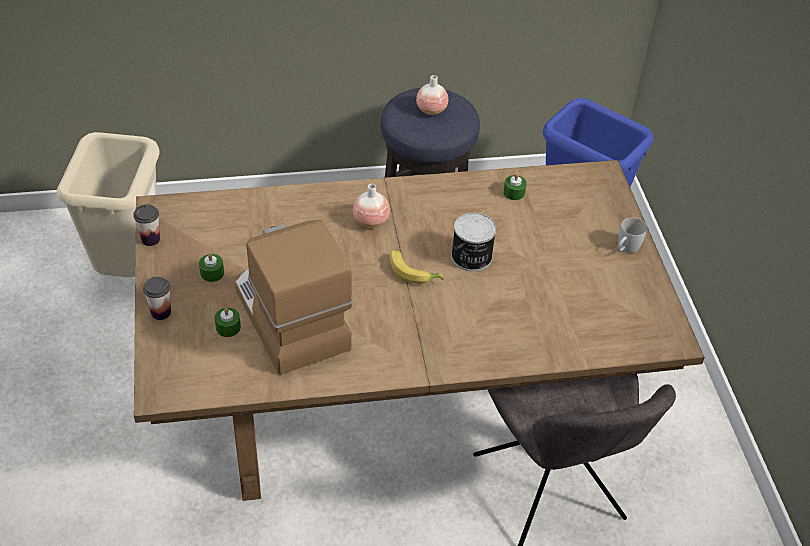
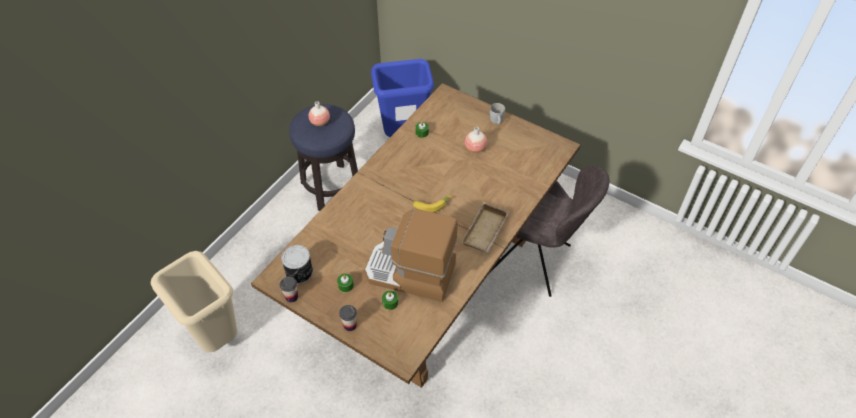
camera: 45 degrees left, 5 degrees up
vase [353,184,390,228] -> vase moved to [465,127,487,153]
can [451,213,496,272] -> can moved to [281,245,313,284]
none -> beige tray [461,202,509,253]

